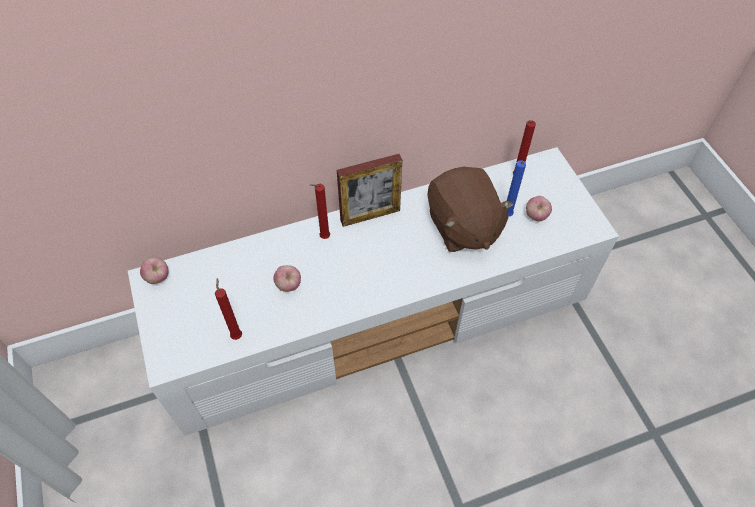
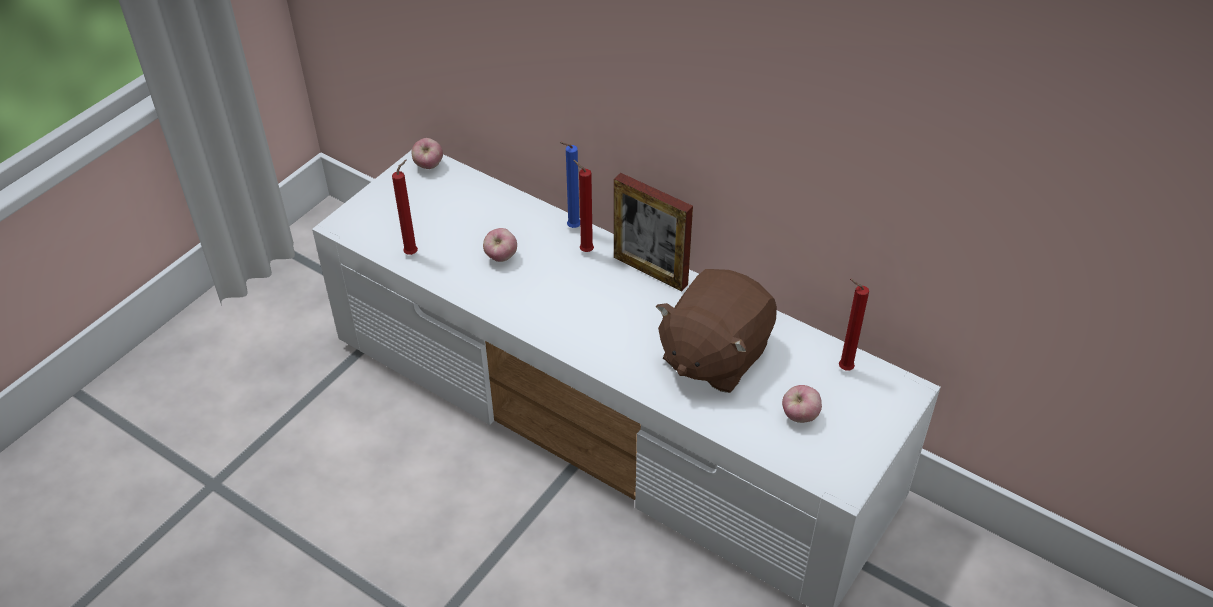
camera: 55 degrees right, 10 degrees down
blue candle [507,160,526,216] -> blue candle moved to [559,142,580,228]

